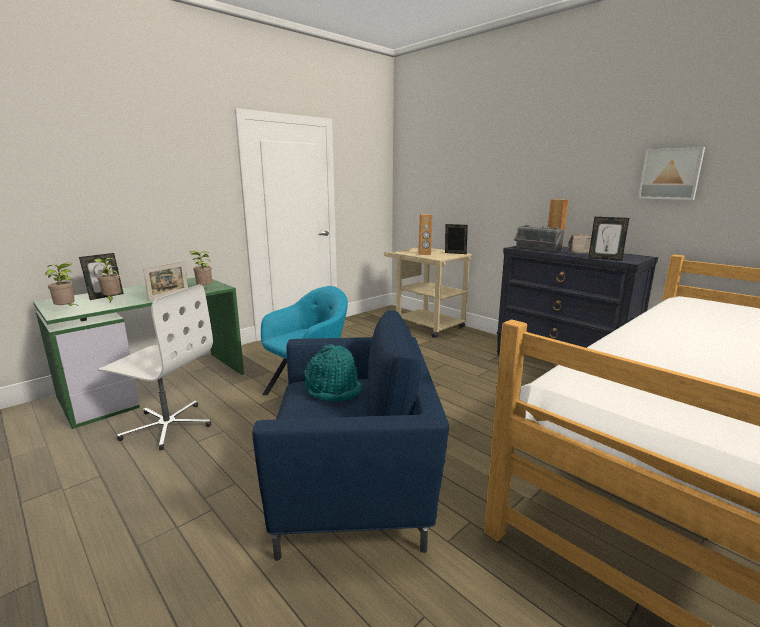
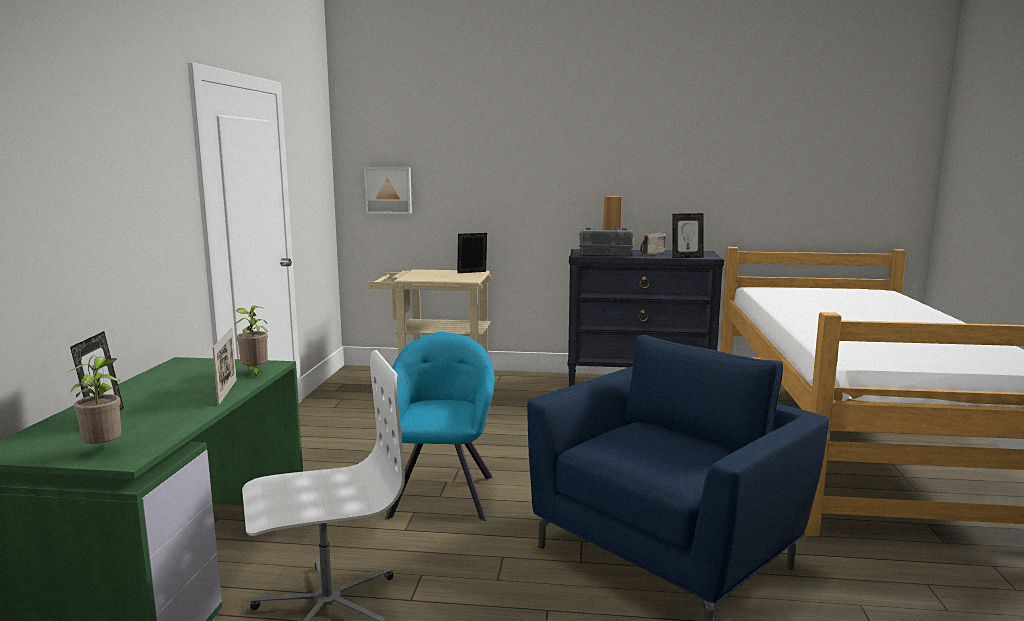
camera: 40 degrees left, 5 degrees down
potted plant [94,258,121,302] -> none
turquoise hat [304,344,362,401] -> none
brown speaker [419,214,432,255] -> none
picture [638,147,705,200] -> picture moved to [364,167,412,214]

